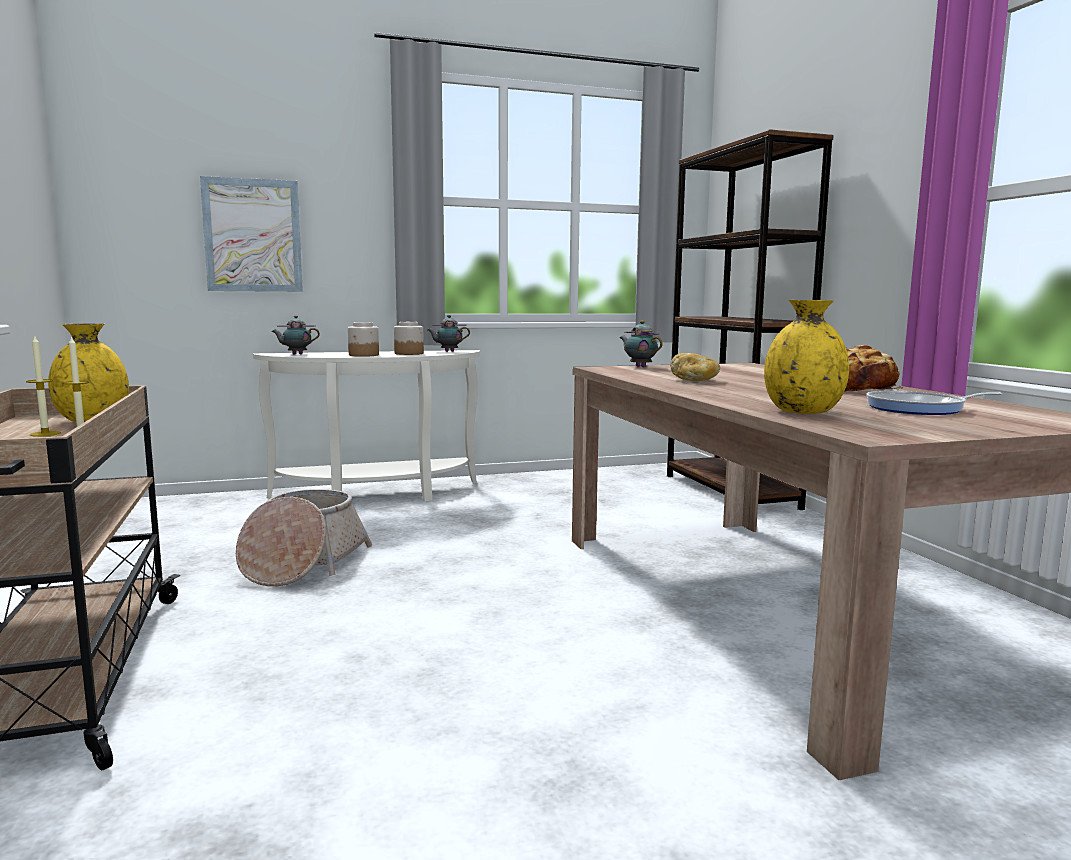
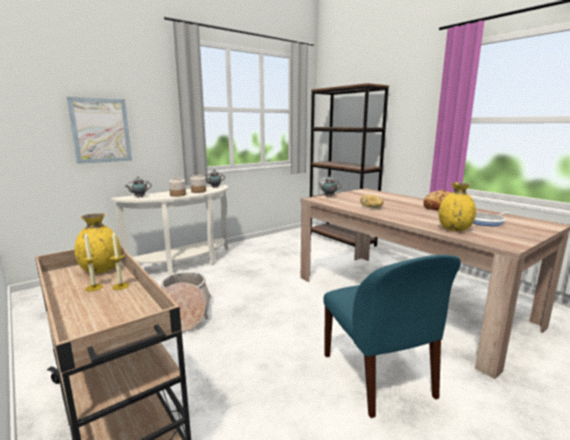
camera: 20 degrees left, 5 degrees up
none -> blue chair [323,255,461,418]

